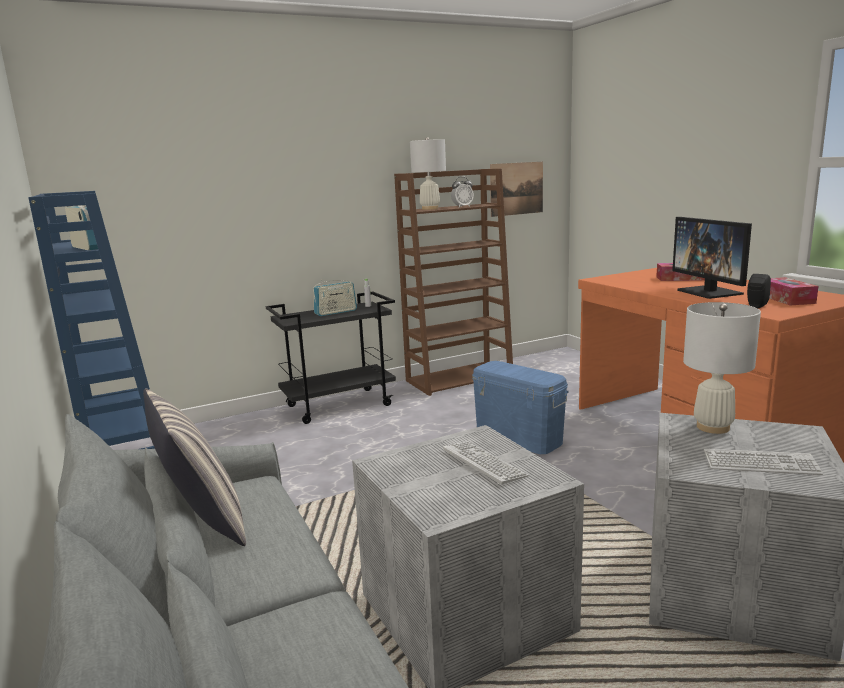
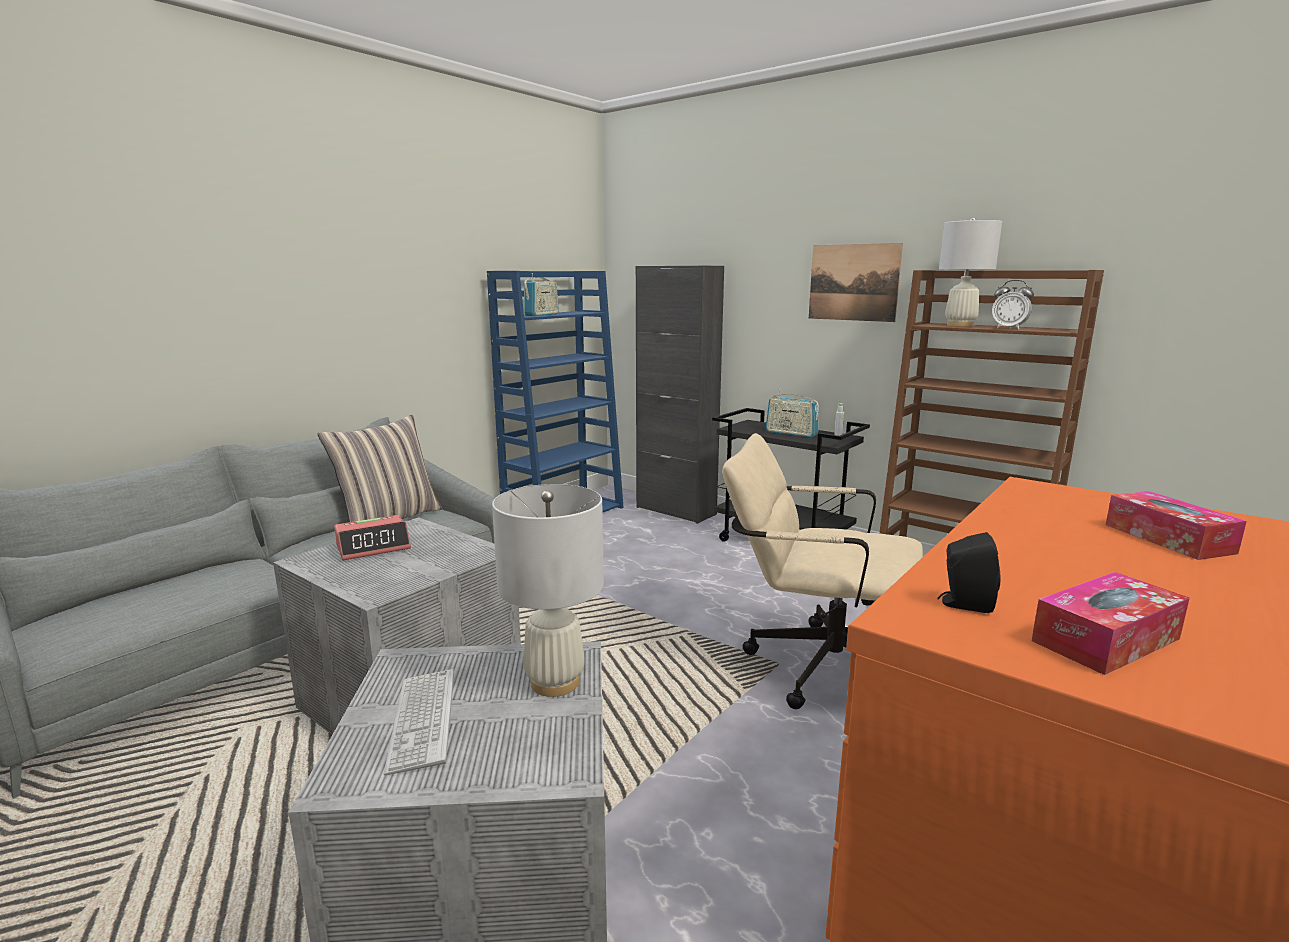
camera: 65 degrees right, 0 degrees up
keyboard [443,441,529,484] -> none
blue storage box [472,361,569,454] -> beige office chair [722,433,923,709]
picture [490,162,543,217] -> picture moved to [809,243,903,322]
monitor [672,217,752,299] -> none
none -> alarm clock [334,515,411,560]
none -> black cabinet [636,266,724,524]

